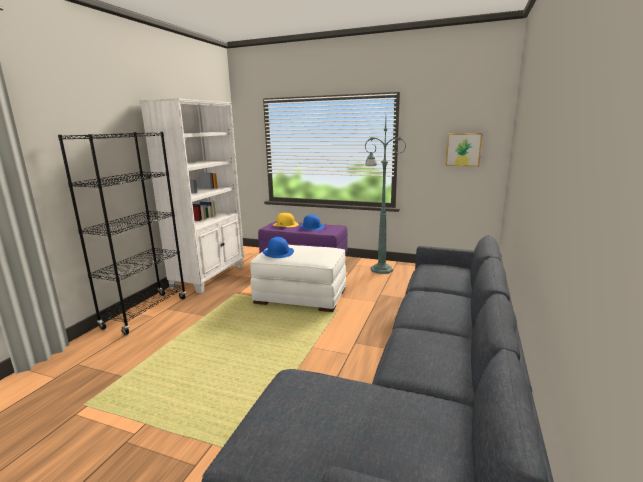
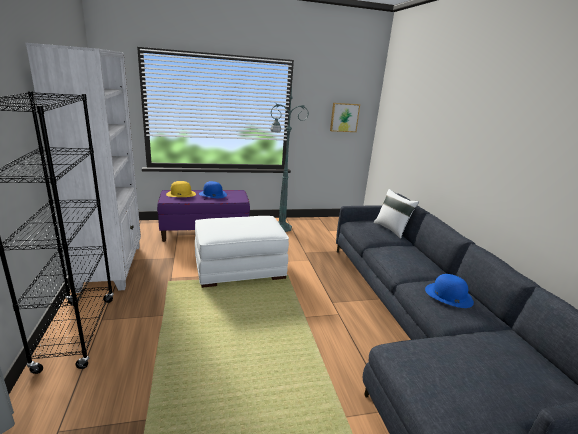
camera: 35 degrees left, 5 degrees up
blue hat [263,237,294,258] -> blue hat moved to [425,274,474,308]
none -> white pillow [374,189,419,239]

